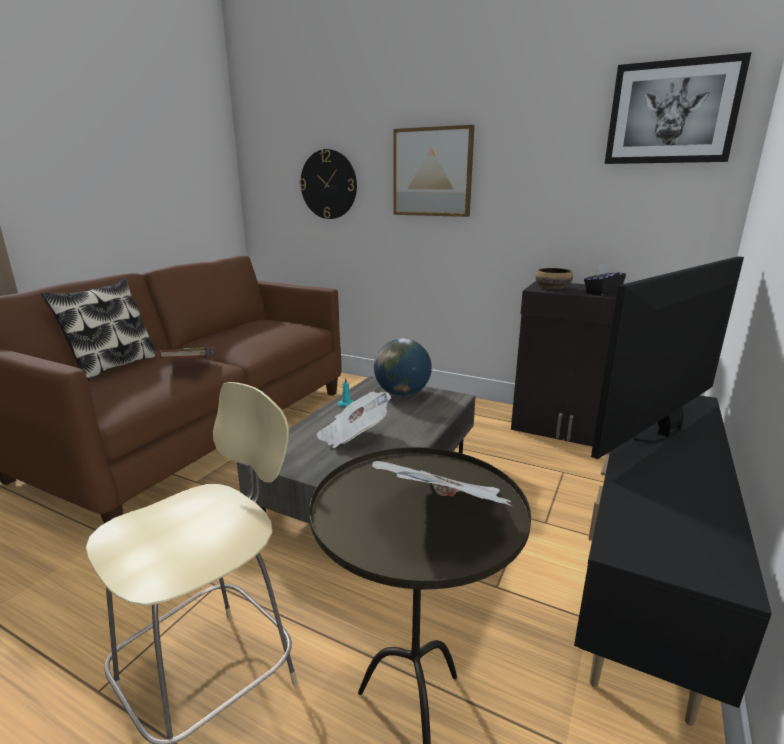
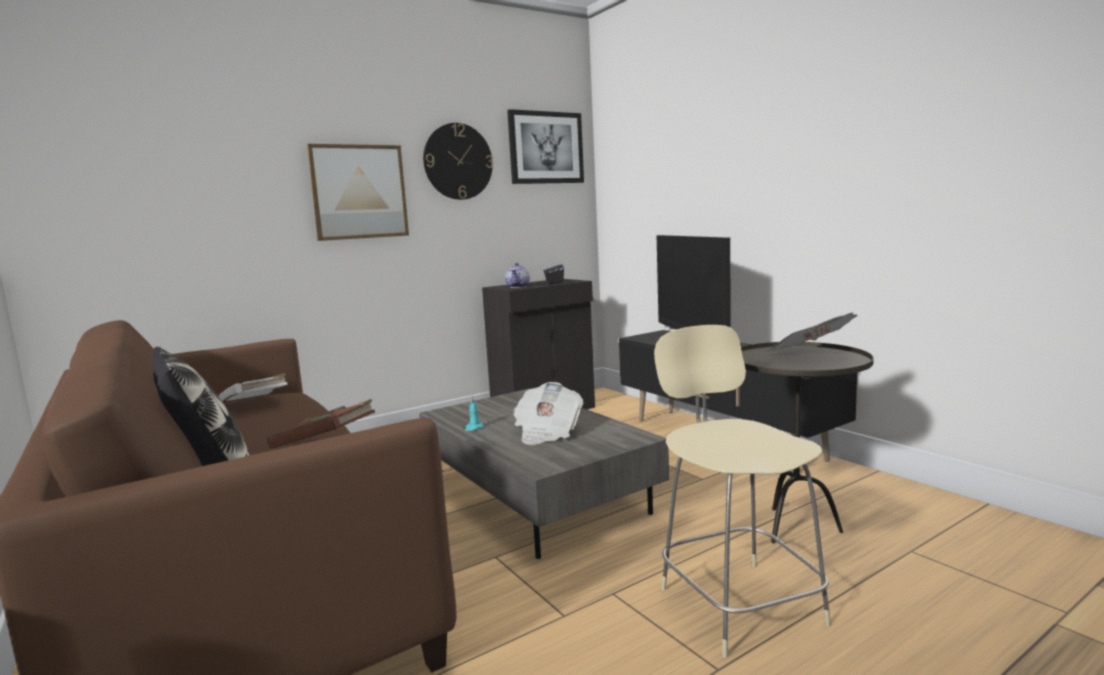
camera: 60 degrees left, 10 degrees down
wall clock [300,149,357,219] -> wall clock moved to [423,123,493,200]
globe [374,339,432,396] -> none
bowl [536,268,573,289] -> teapot [505,263,530,288]
none -> white book [219,373,288,402]

